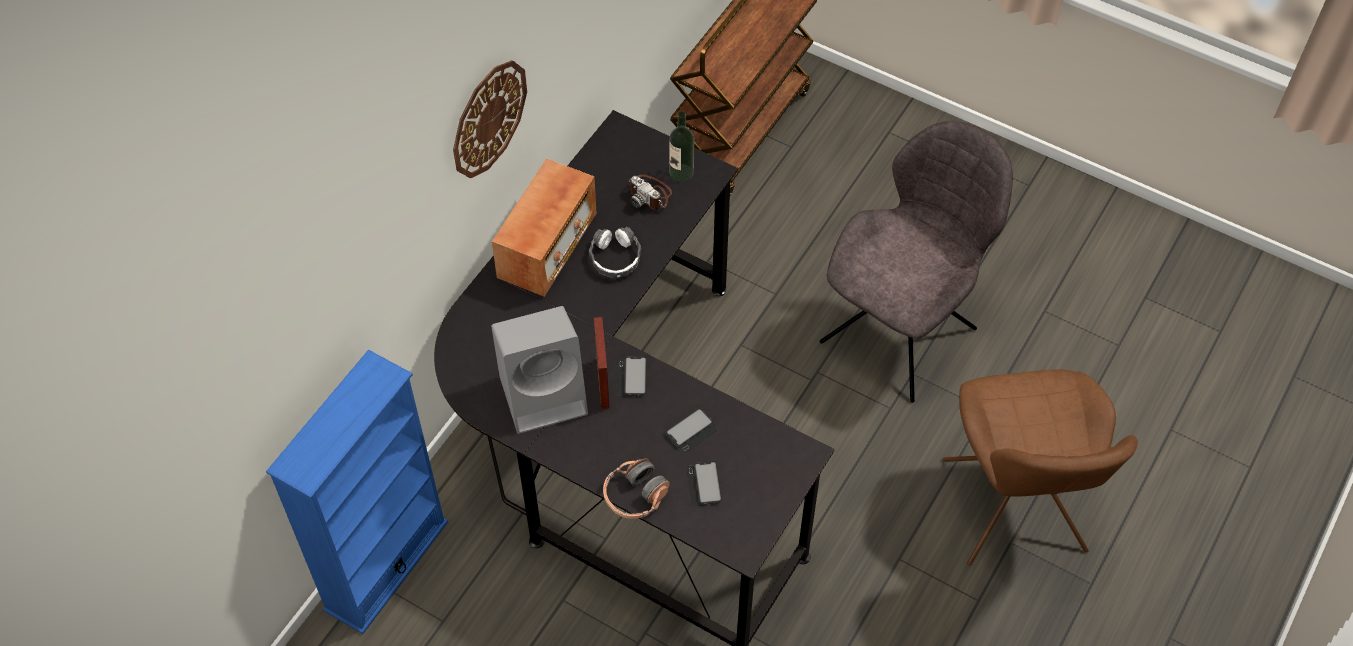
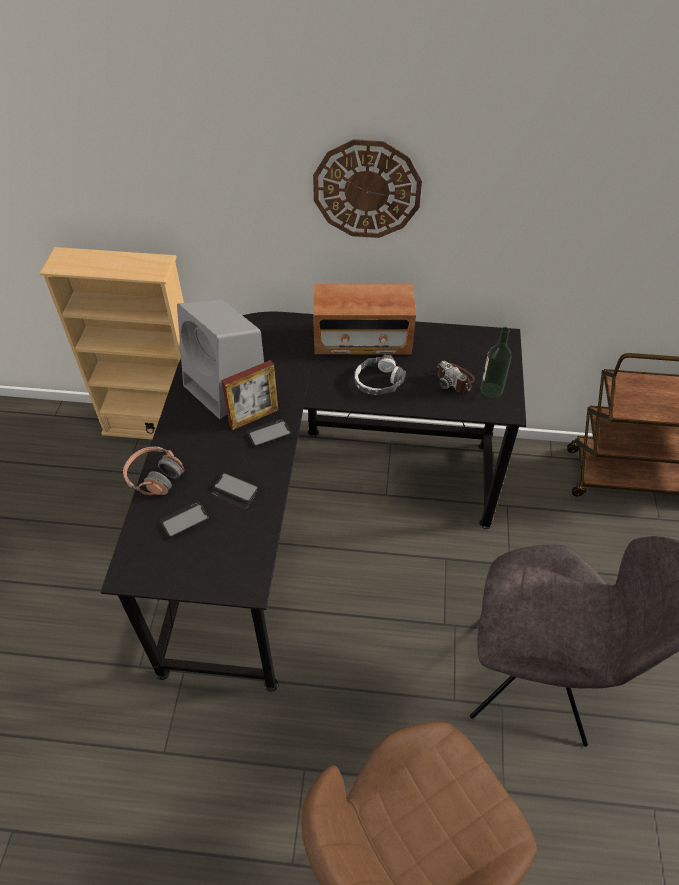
camera: 65 degrees right, 5 degrees down
blue bookcase [266,350,448,634] -> beige bookcase [39,247,184,440]
camera [628,175,672,210] -> camera turned 60 degrees counterclockwise [437,361,475,393]

